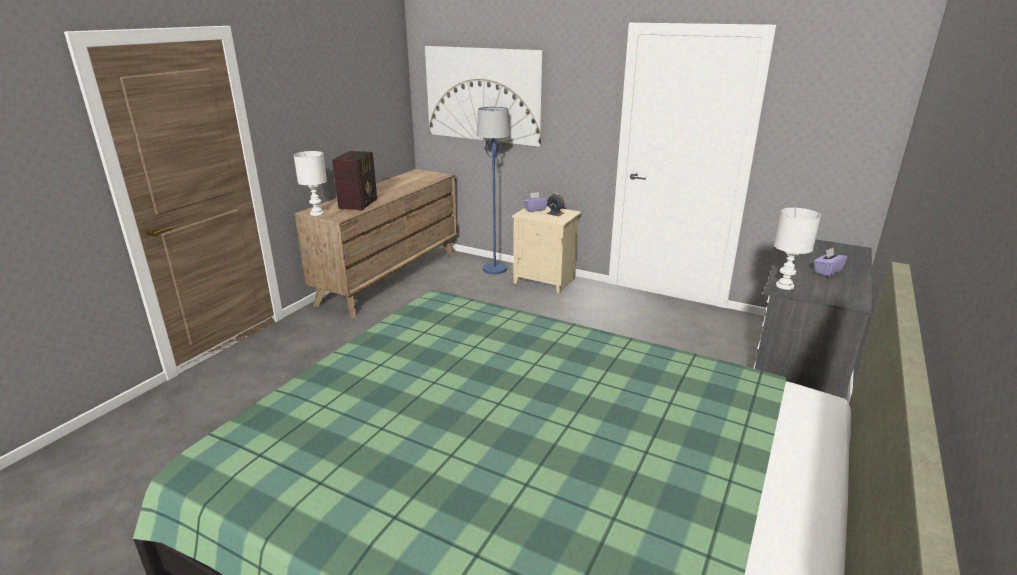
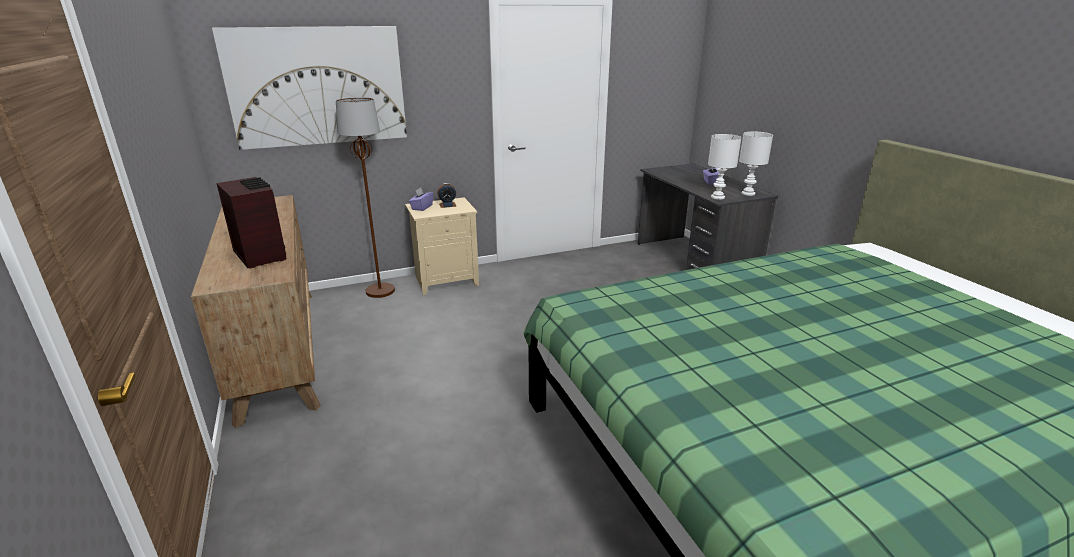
camera: 50 degrees left, 0 degrees up
white table lamp [294,151,327,216] -> white table lamp moved to [739,131,773,196]
blue floor lamp [477,106,510,274] -> brown floor lamp [336,97,395,298]

